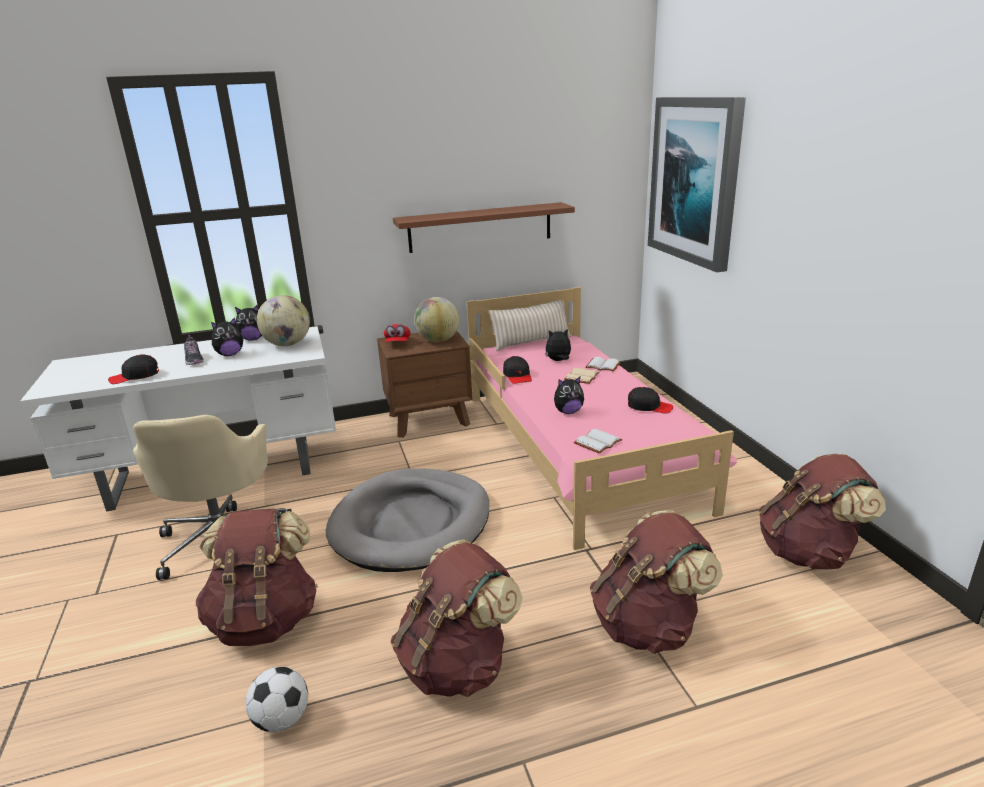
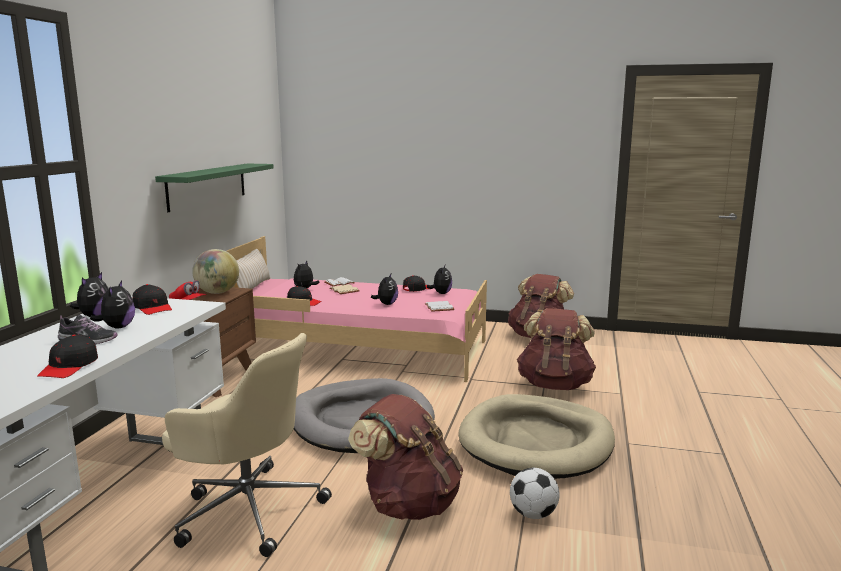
camera: 60 degrees left, 10 degrees down
globe [257,295,310,346] -> black cap [132,284,172,315]
brown backpack [391,539,523,697] -> beige dog bed [458,394,615,479]
brown shelf [393,202,575,253] -> green shelf [155,164,274,212]
picture [648,97,746,272] -> none
none -> plush toy [427,265,452,294]

